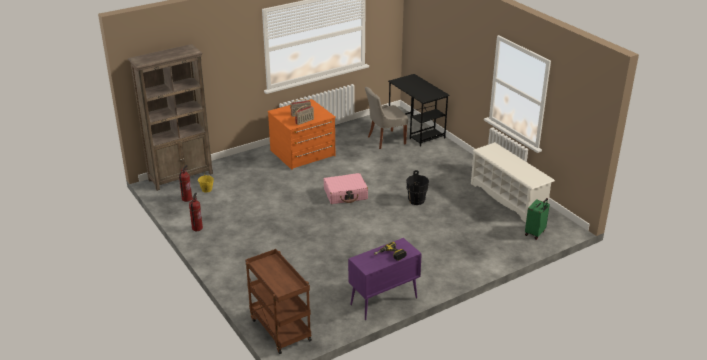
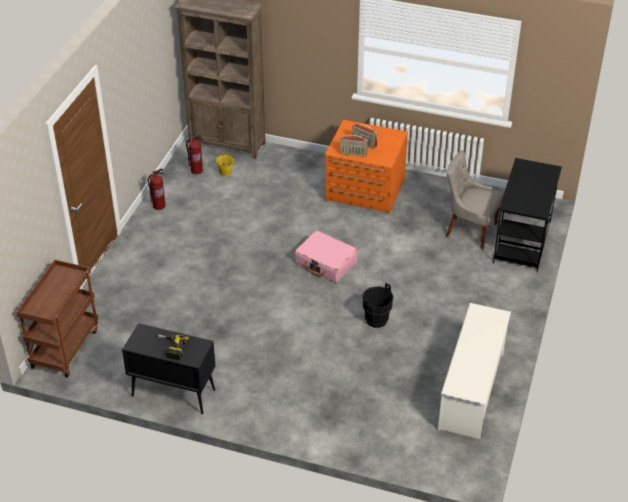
camera: 50 degrees right, 10 degrees up
purple cabinet [348,238,422,320] -> black cabinet [122,323,215,414]
green suitcase [525,198,550,240] -> none

